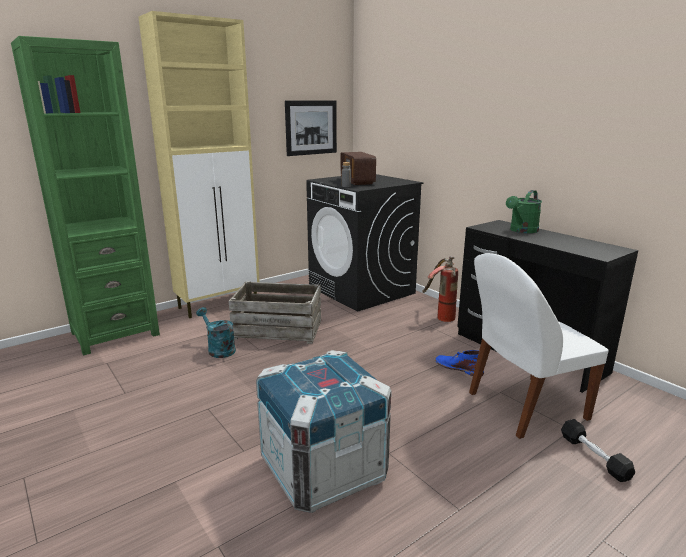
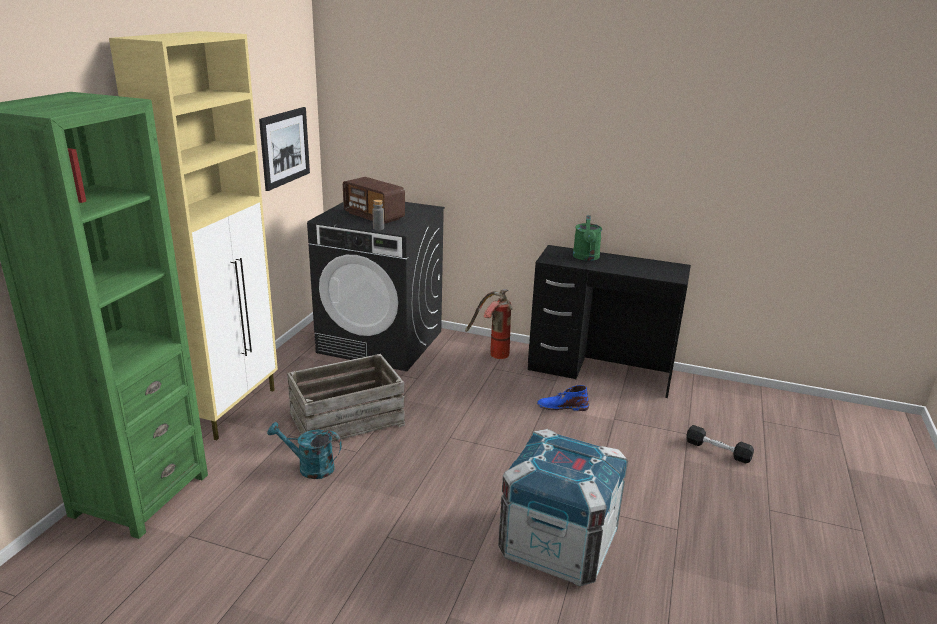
camera: 35 degrees left, 5 degrees up
white chair [469,253,609,439] -> none

